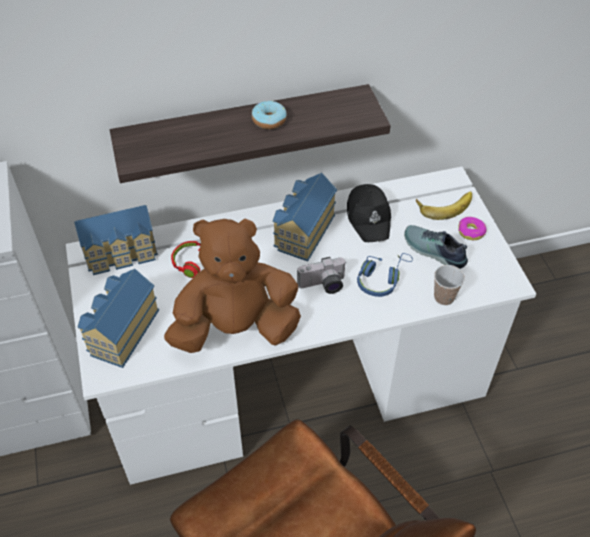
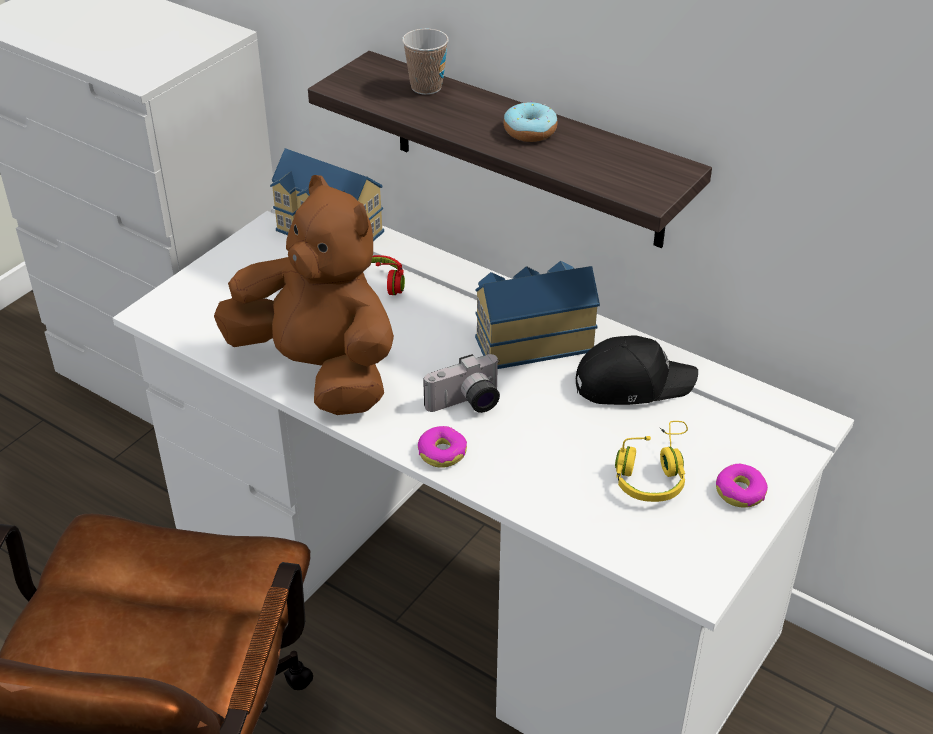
camera: 50 degrees right, 10 degrees down
toy house [78,269,159,368] -> none
camera [297,257,347,294] -> camera turned 60 degrees counterclockwise [423,354,500,413]
black cap [347,184,391,242] -> black cap turned 135 degrees counterclockwise [576,335,698,405]
blue headphones [357,253,413,297] -> none
shoe [404,225,468,269] -> yellow headphones [615,421,688,502]
banana [416,191,472,220] -> none
cup [434,265,465,305] -> cup moved to [402,29,449,95]
none -> donut [418,426,467,468]

